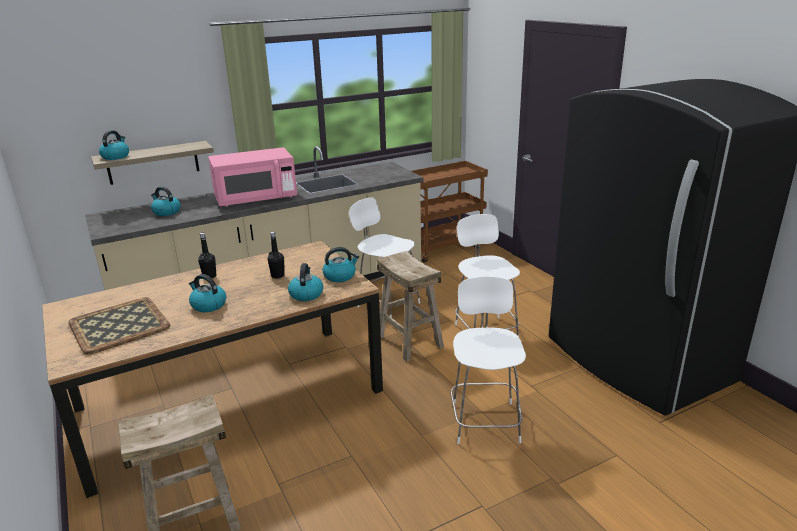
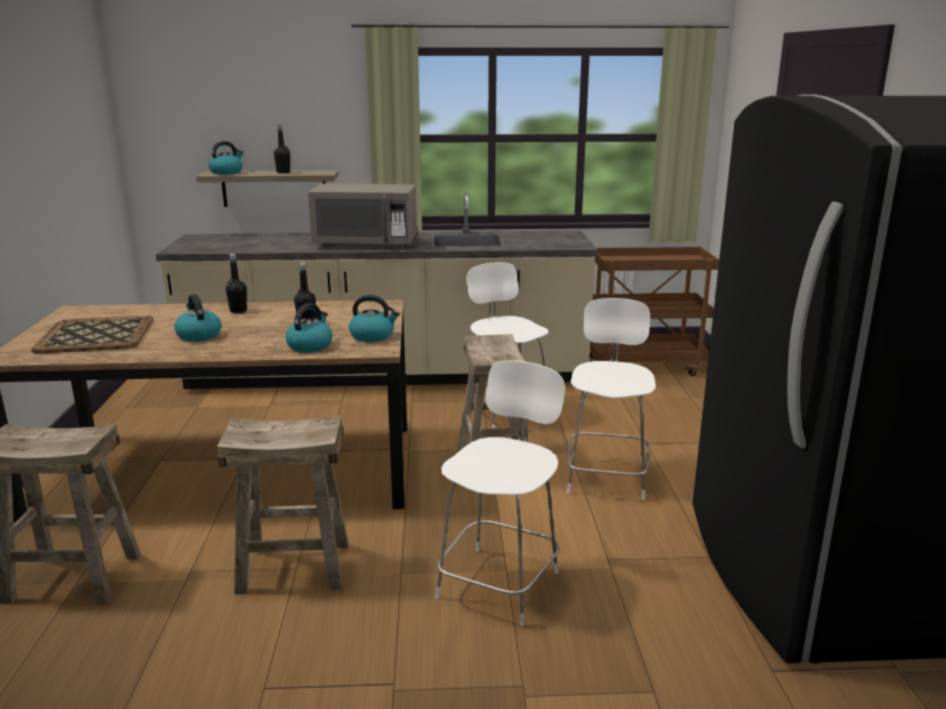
camera: 25 degrees right, 5 degrees down
kettle [151,186,181,216] -> none
pink microwave [208,147,297,207] -> grey microwave [308,183,418,248]
none -> beige stool [217,415,349,595]
none -> black bottle [274,125,290,173]

